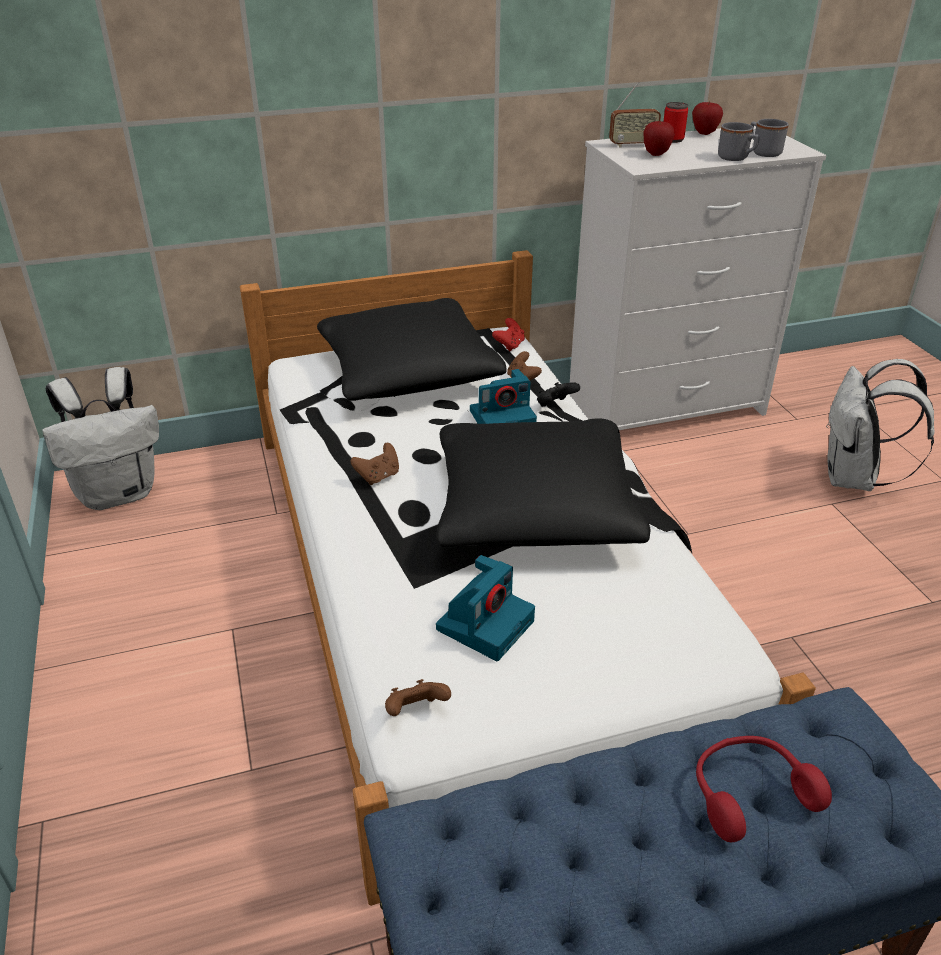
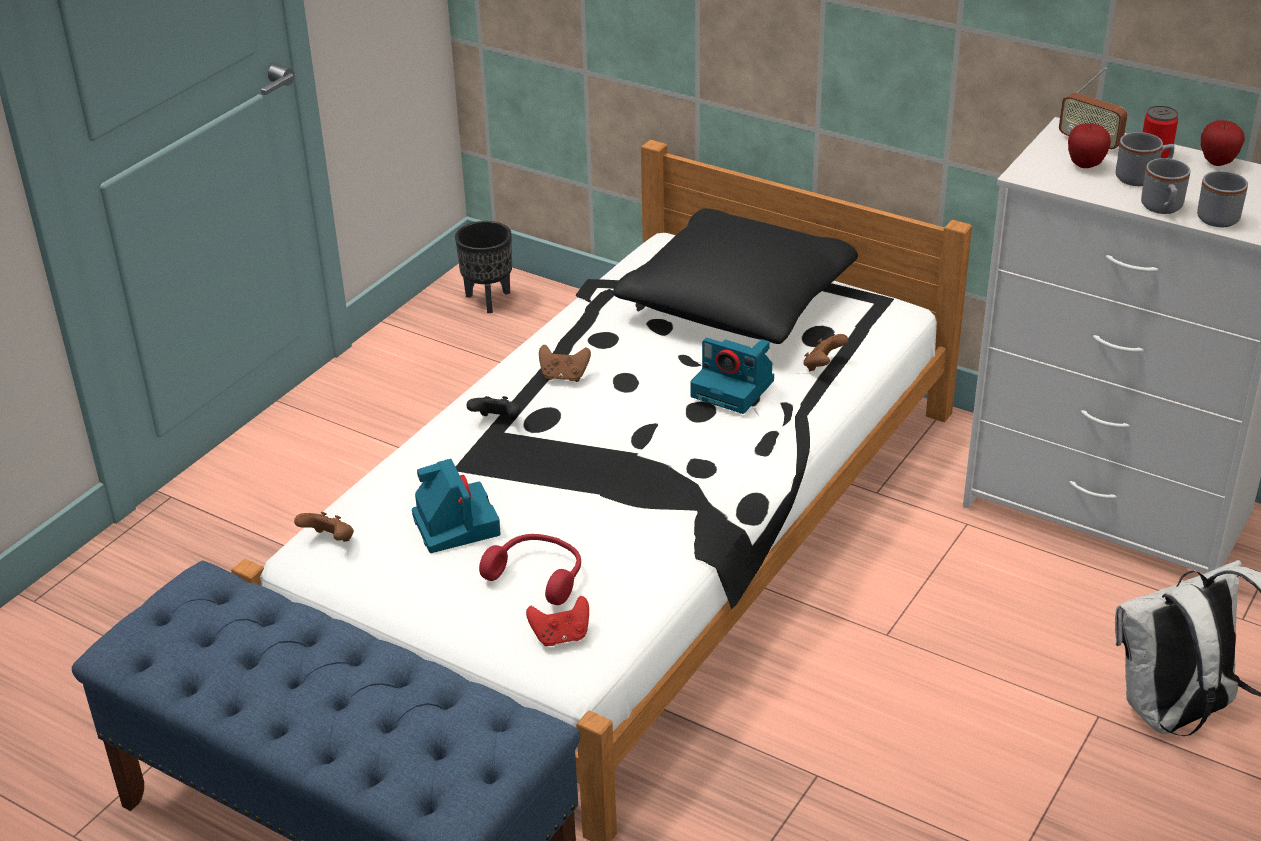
camera: 50 degrees right, 0 degrees up
white backpack [42,367,159,510] -> black planter [455,221,512,313]
black pillow [436,418,650,548] -> none
camera [436,555,535,661] -> camera turned 105 degrees counterclockwise [412,459,501,553]
red game controller [492,318,525,351] -> red game controller moved to [526,596,589,646]
black game controller [537,382,580,407] -> black game controller moved to [466,396,521,420]
red headphones [696,736,832,843] -> red headphones moved to [479,534,581,605]
none -> grey mug [1116,132,1174,186]

